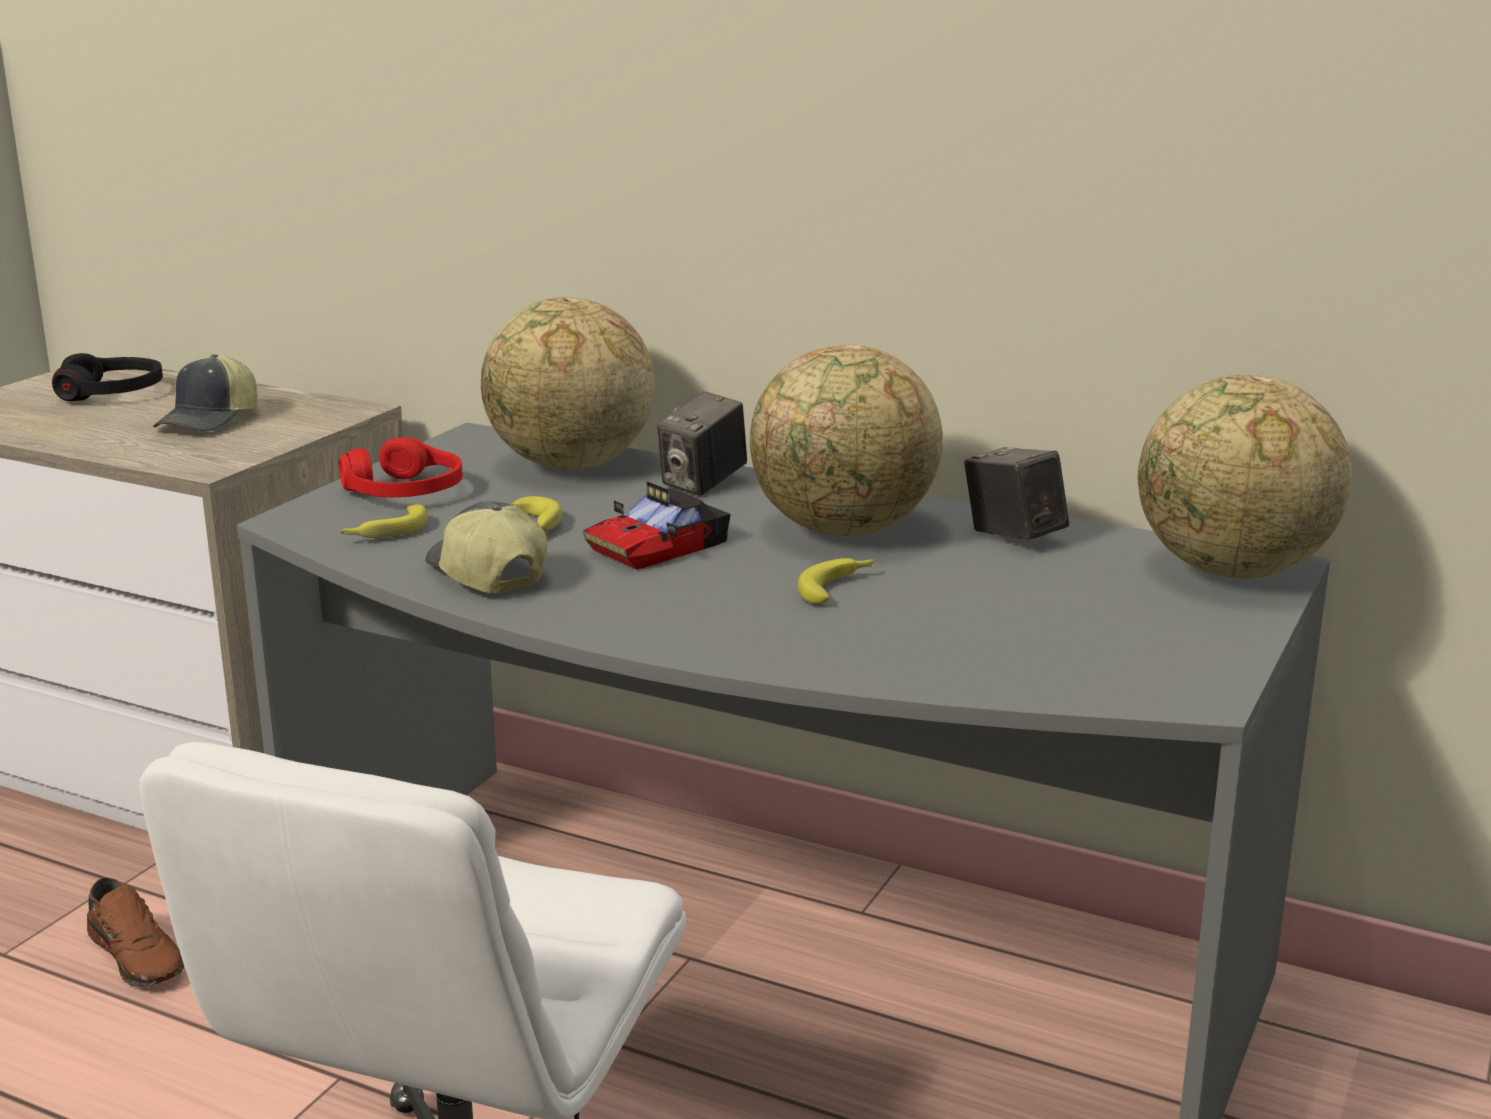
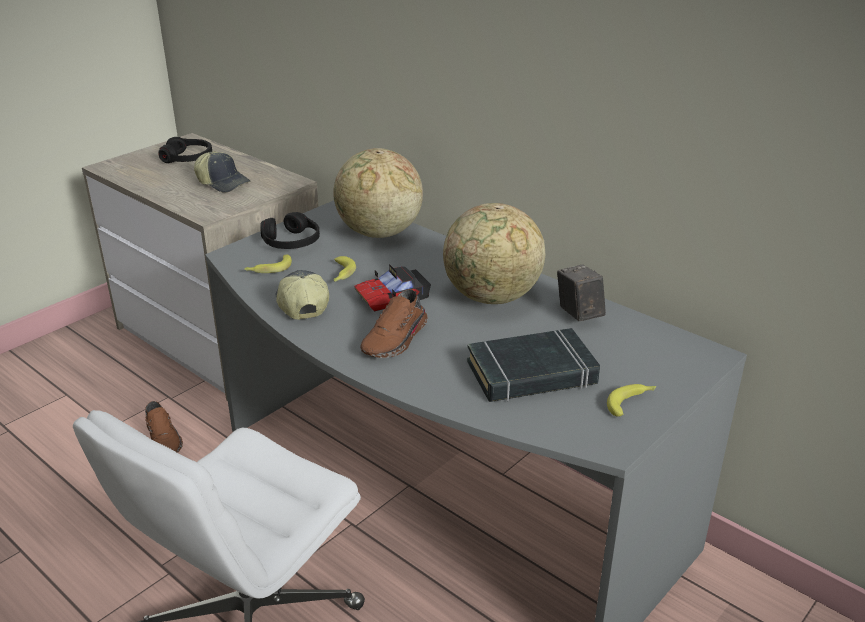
camera: 15 degrees right, 10 degrees up
cap [153,354,258,431] -> cap turned 90 degrees counterclockwise [194,151,250,193]
red headphones [339,437,463,497] -> black headphones [260,212,320,249]
camera [657,391,747,496] -> none
banana [797,558,874,604] -> banana moved to [607,384,656,417]
globe [1138,375,1352,579] -> none
none -> brown shoe [360,289,428,358]
none -> black book [467,328,600,402]

